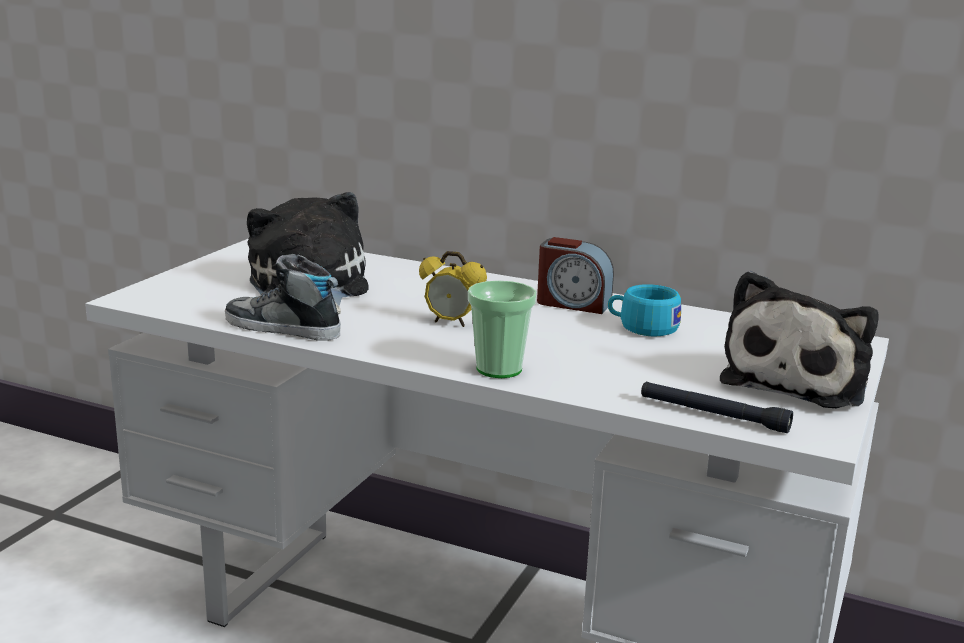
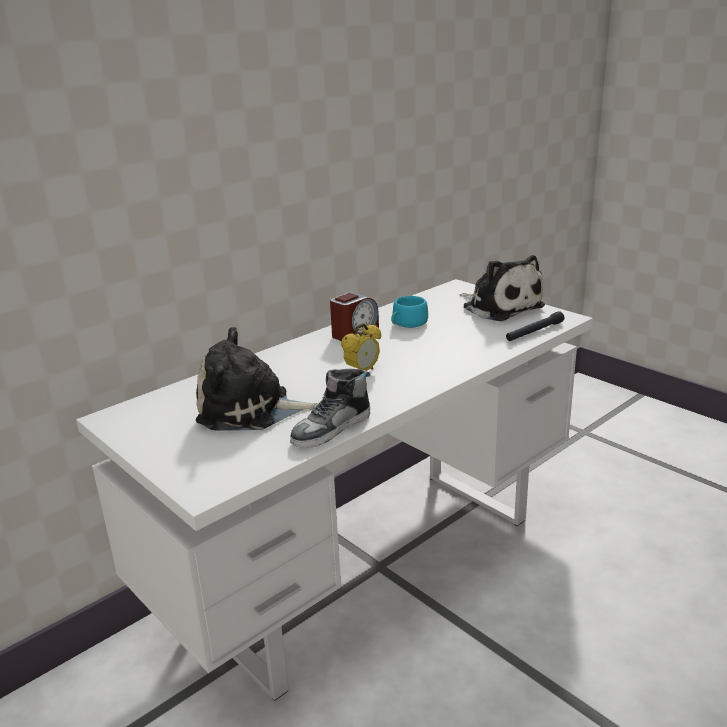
camera: 65 degrees left, 5 degrees up
cup [468,280,537,378] -> none

